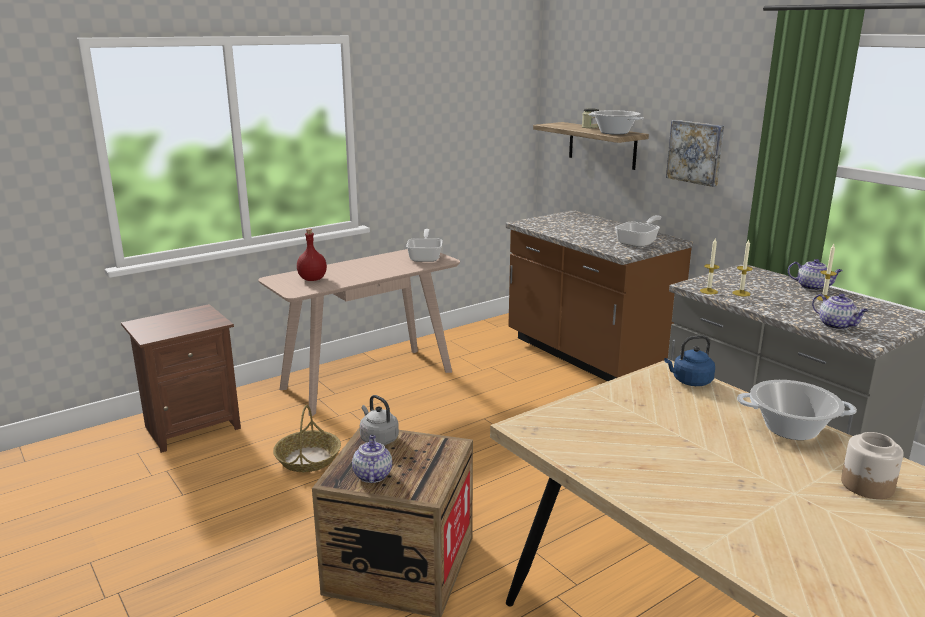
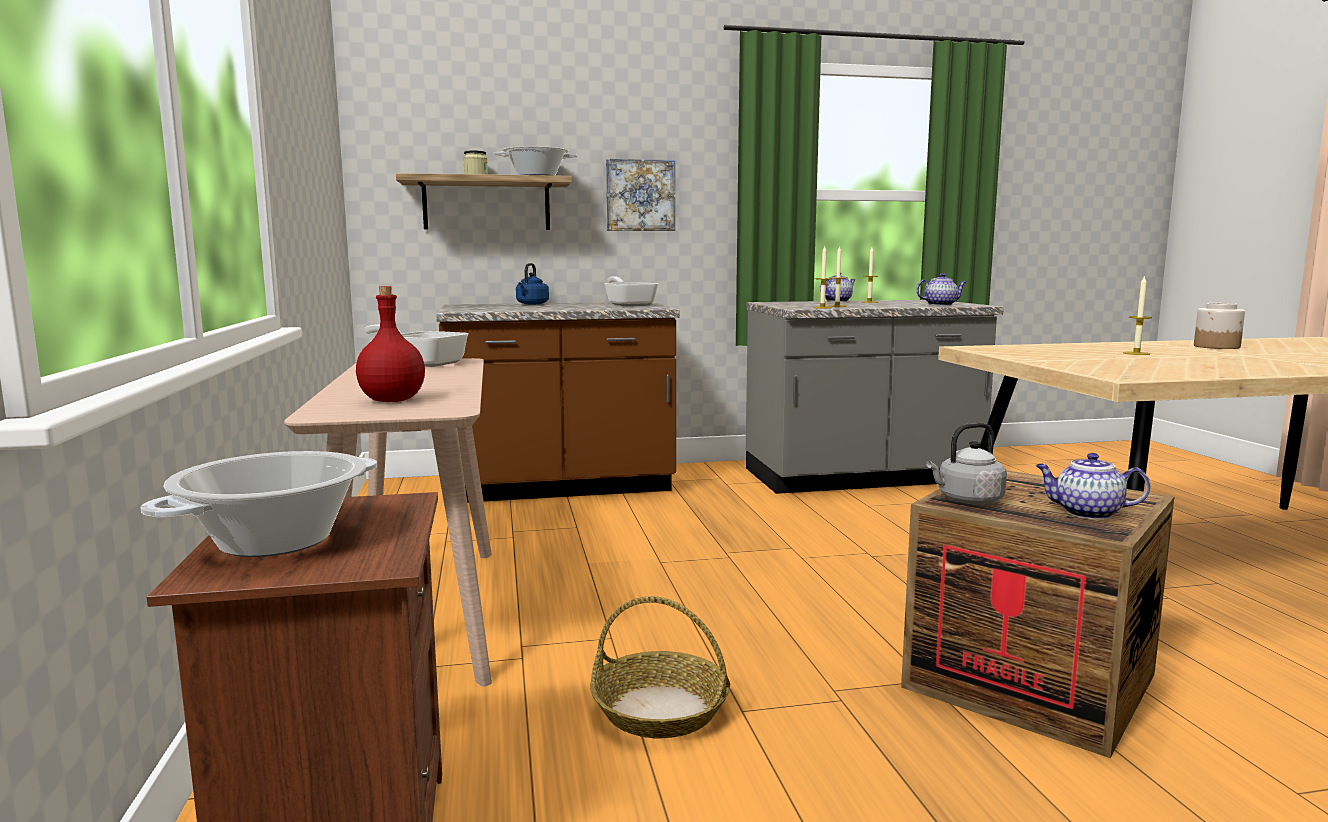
camera: 65 degrees left, 10 degrees down
blue kettle [664,335,715,386] -> blue kettle moved to [516,263,549,305]
cooking pot [737,380,857,440] -> cooking pot moved to [140,451,377,557]
none -> candle [1123,275,1152,355]

